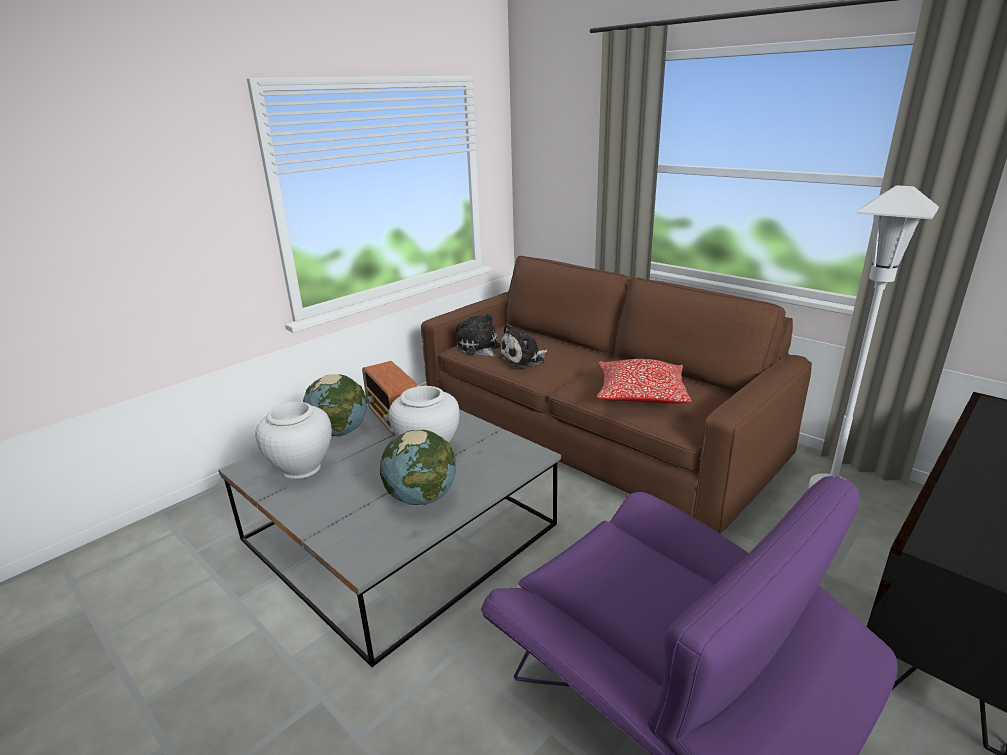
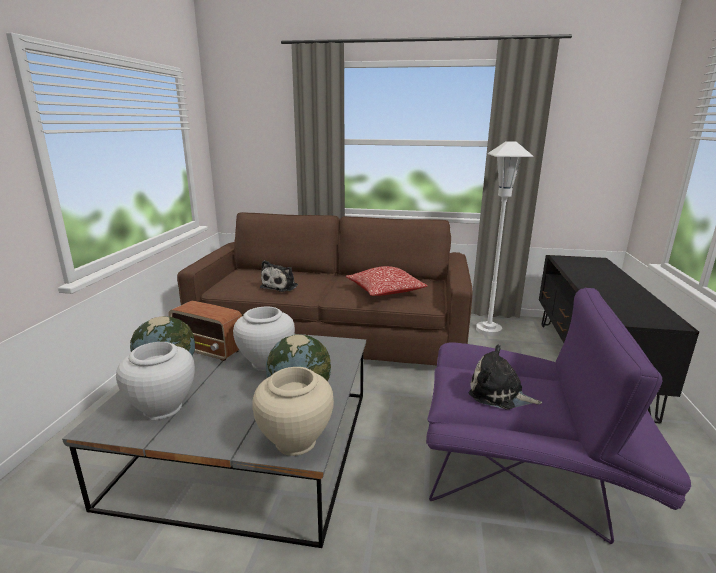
camera: 35 degrees left, 5 degrees down
plush toy [456,313,501,357] -> plush toy moved to [468,345,542,410]
none -> beige vase [252,367,334,456]

